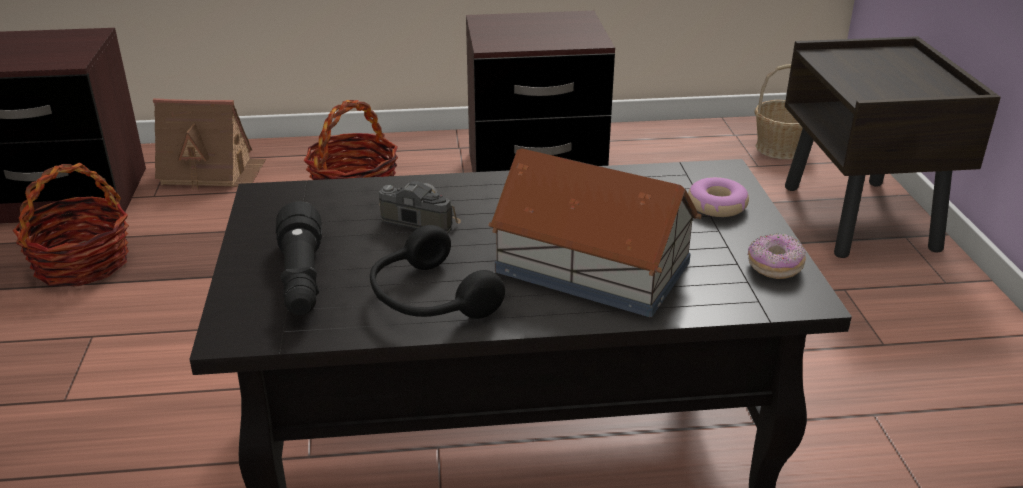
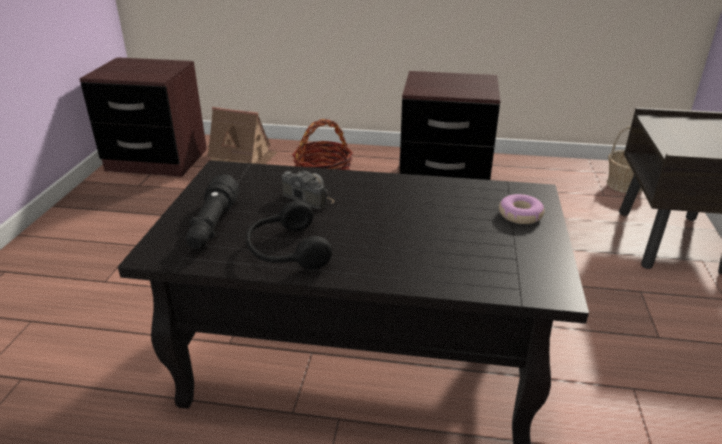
camera: 15 degrees right, 0 degrees up
basket [13,163,129,286] -> none
toy house [488,148,702,317] -> none
donut [748,233,806,279] -> none

